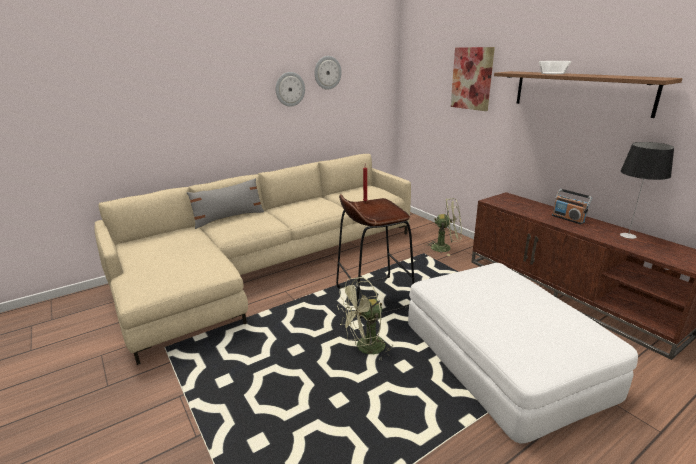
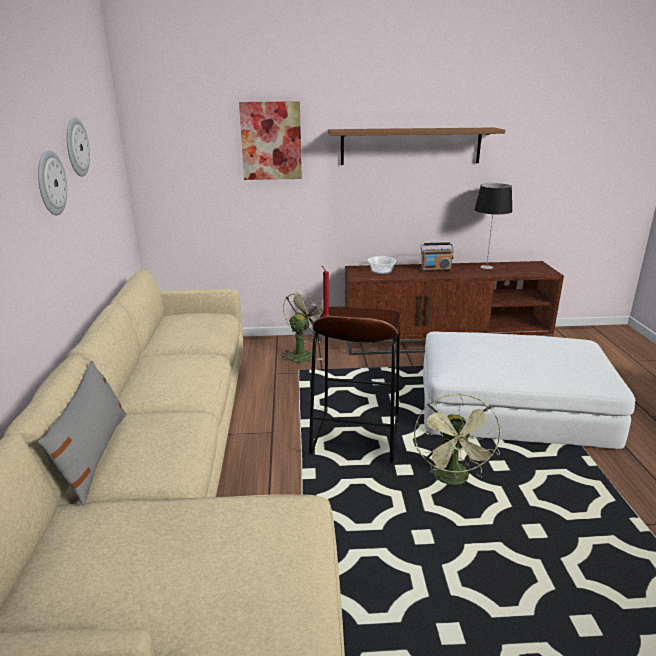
camera: 60 degrees left, 0 degrees up
bowl [539,61,571,74] -> bowl moved to [368,256,396,274]

